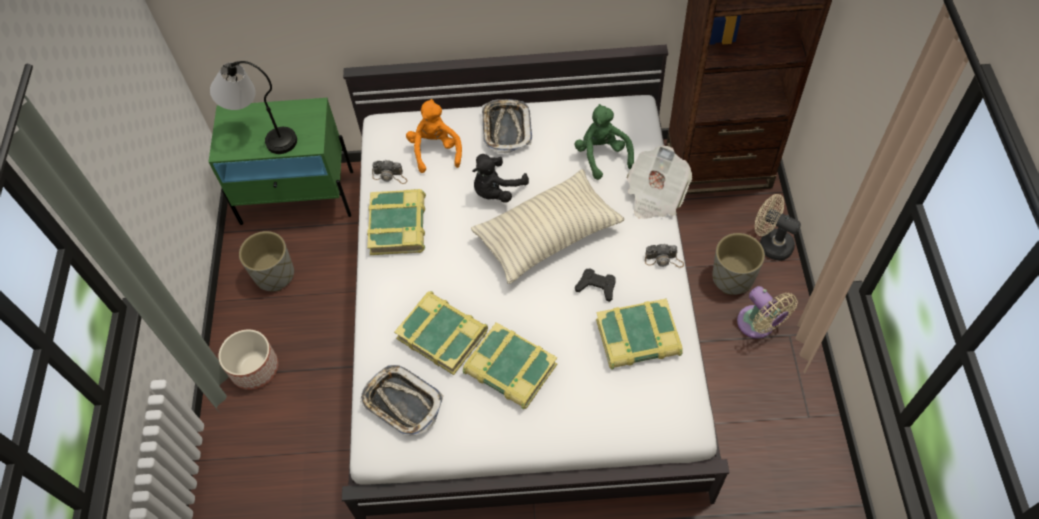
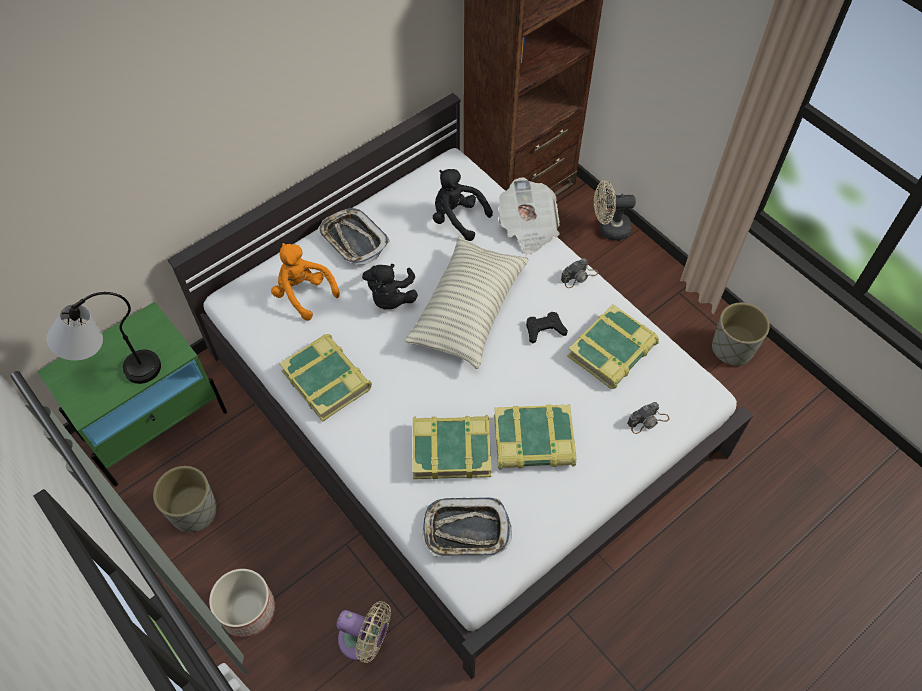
camera: 40 degrees left, 0 degrees up
camera [372,160,407,184] -> camera moved to [627,402,670,434]
green plush toy [574,104,634,180] -> black plush toy [433,169,493,241]
grey planter [712,233,765,295] -> grey planter moved to [712,302,770,366]
beige fan [737,286,798,339] -> beige fan moved to [336,601,391,663]

